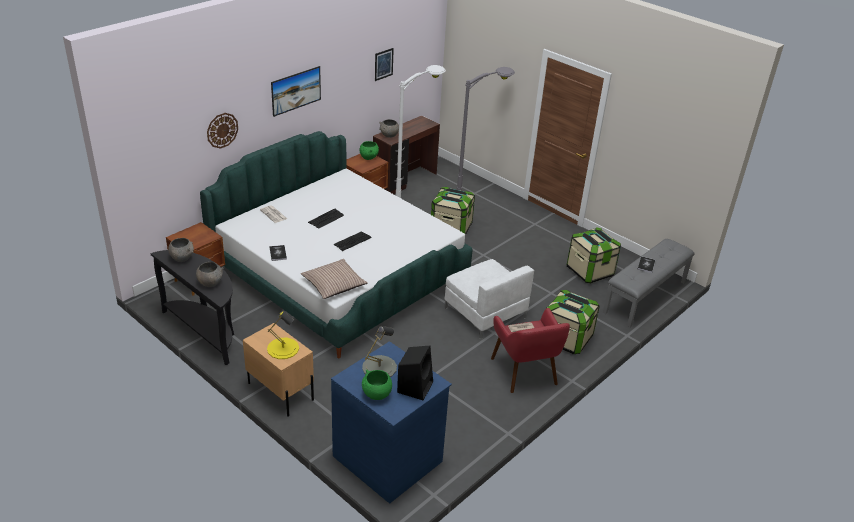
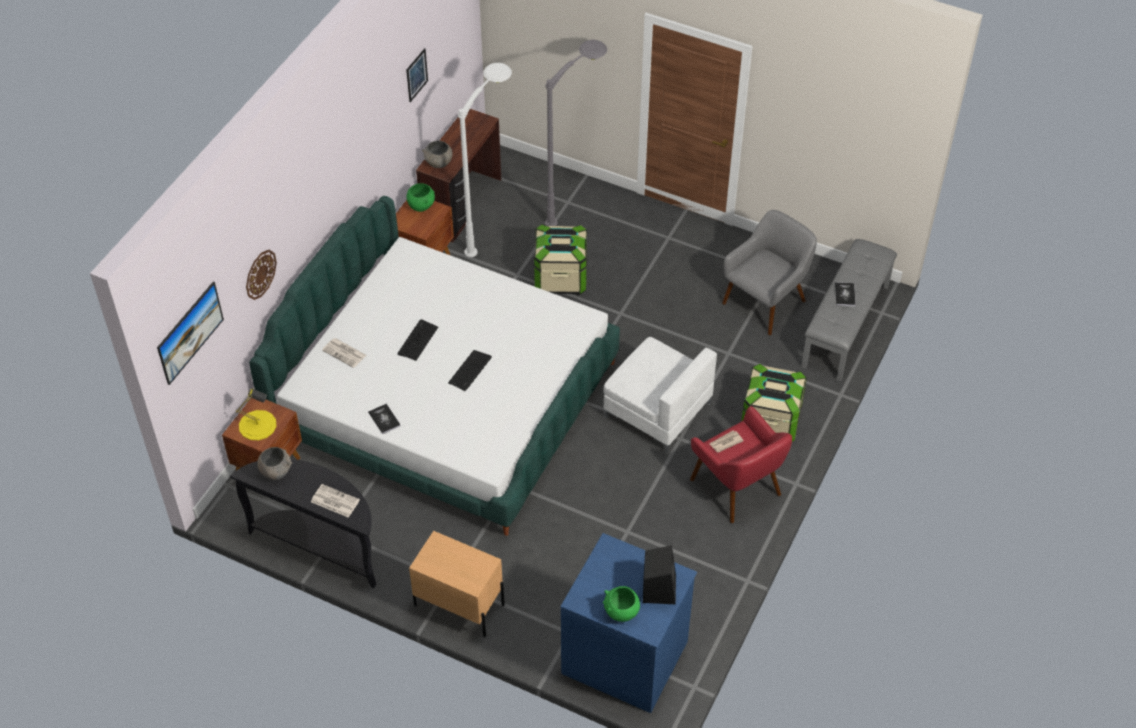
camera: 15 degrees left, 15 degrees up
grey bowl [196,262,224,287] -> newspaper [311,484,360,518]
yellow table lamp [267,311,299,359] -> yellow table lamp moved to [236,389,276,440]
picture [271,66,321,117] -> picture moved to [157,282,224,385]
pillow [301,259,368,299] -> none
grey table lamp [362,326,397,377] -> none
storage box [567,227,621,284] -> grey armchair [722,210,817,335]

